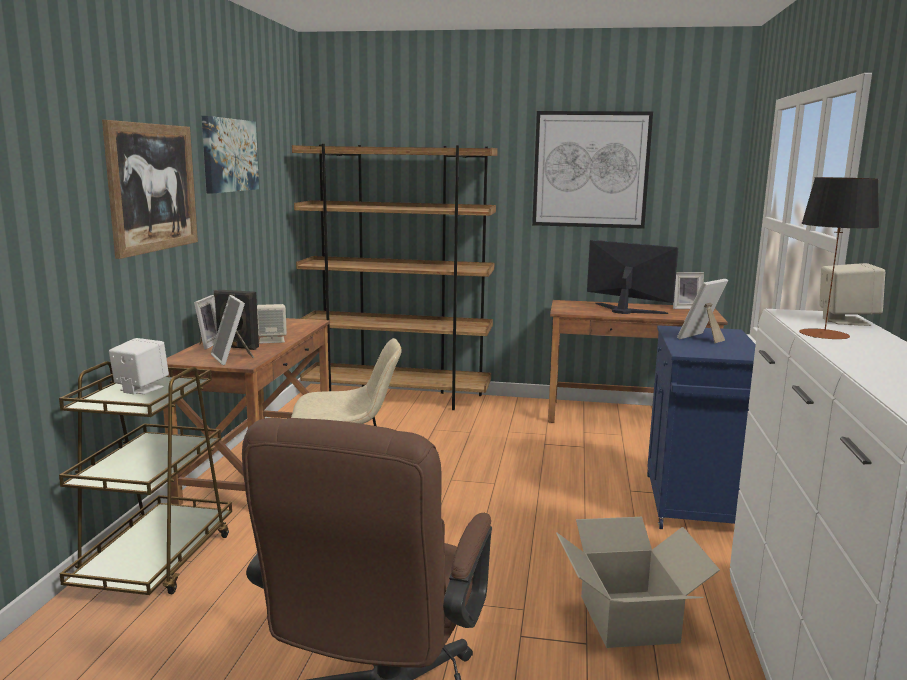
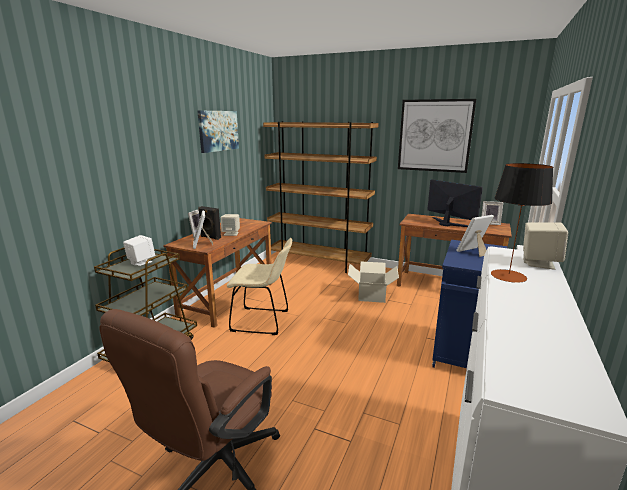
camera: 15 degrees right, 5 degrees up
picture [102,120,198,259] -> none
cardboard box [556,517,720,648] -> cardboard box moved to [348,262,399,303]

